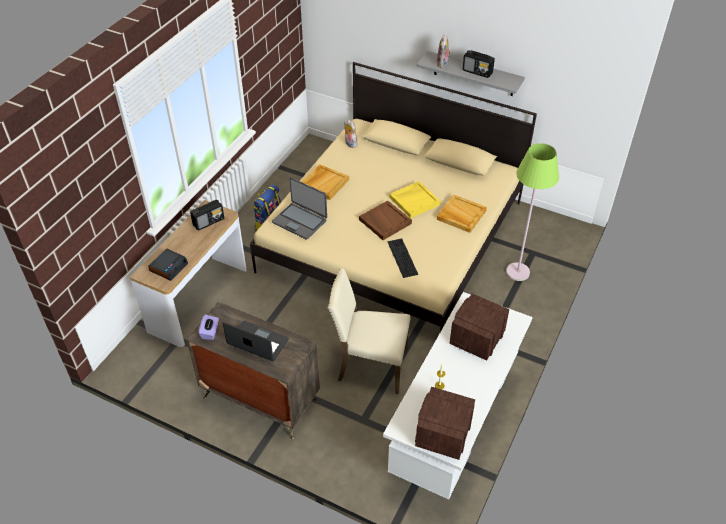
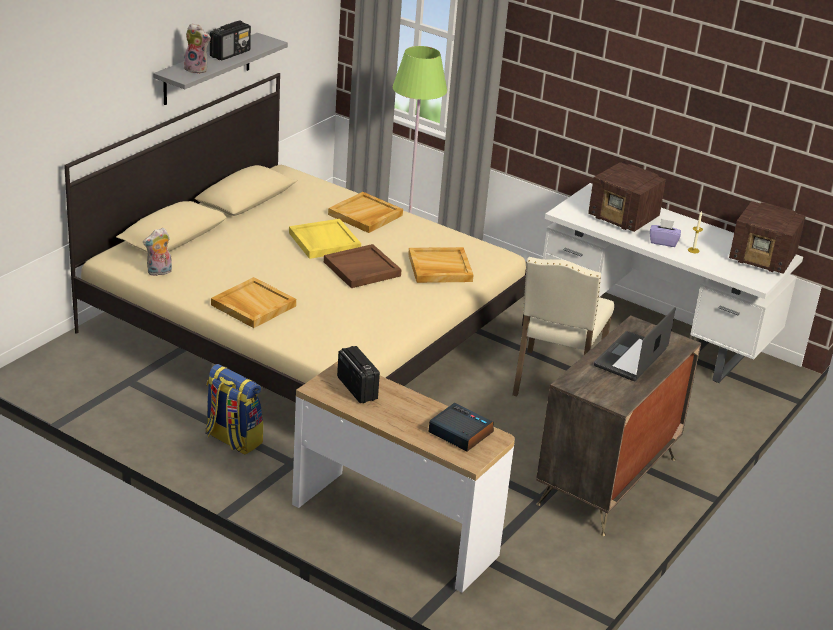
camera: 85 degrees left, 15 degrees down
purple tissue box [198,315,219,340] -> purple tissue box moved to [650,219,681,247]
laptop [272,177,327,240] -> none
keyboard [387,239,418,278] -> beige tray [408,247,474,283]

